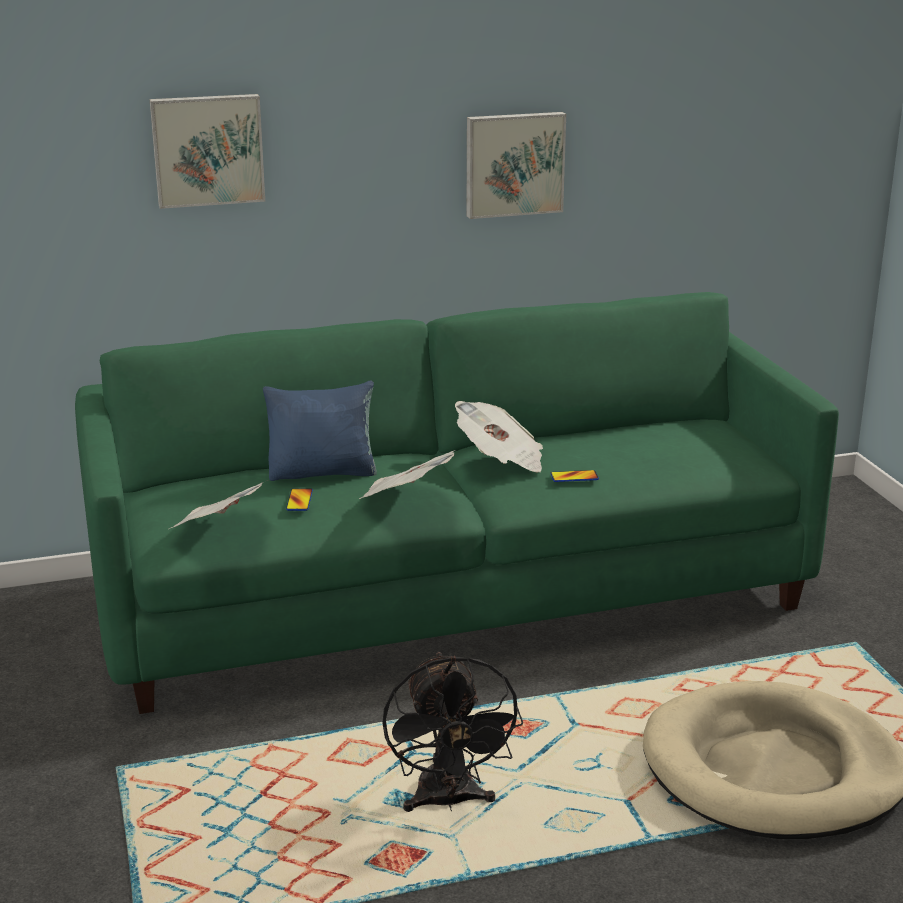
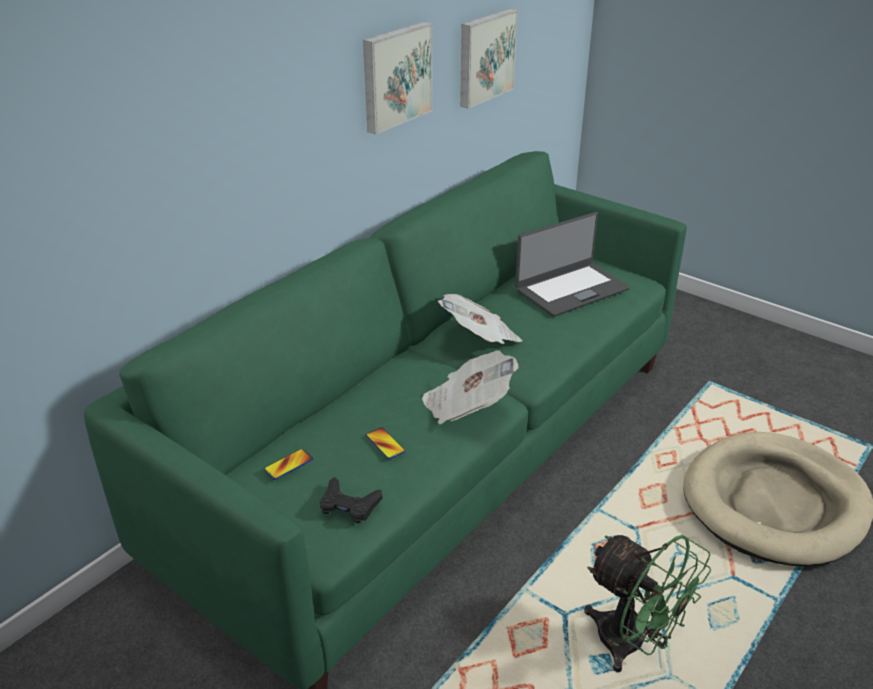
camera: 35 degrees left, 10 degrees up
picture [150,94,265,209] -> picture moved to [460,9,518,109]
newspaper [169,480,268,529] -> black game controller [320,477,382,523]
blue pillow [263,381,377,481] -> none
black fan [382,651,523,812] -> green fan [584,535,711,672]
phone [550,470,599,482] -> phone moved to [264,449,313,480]
none -> laptop [515,212,630,317]

